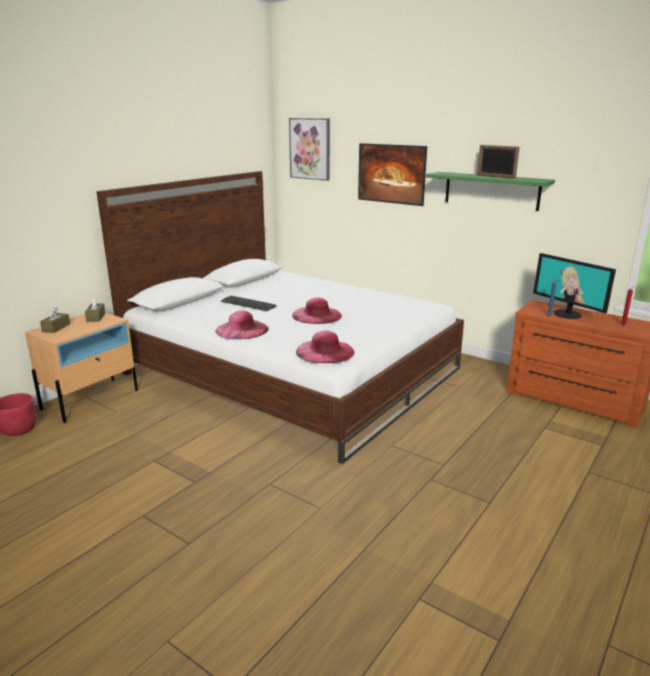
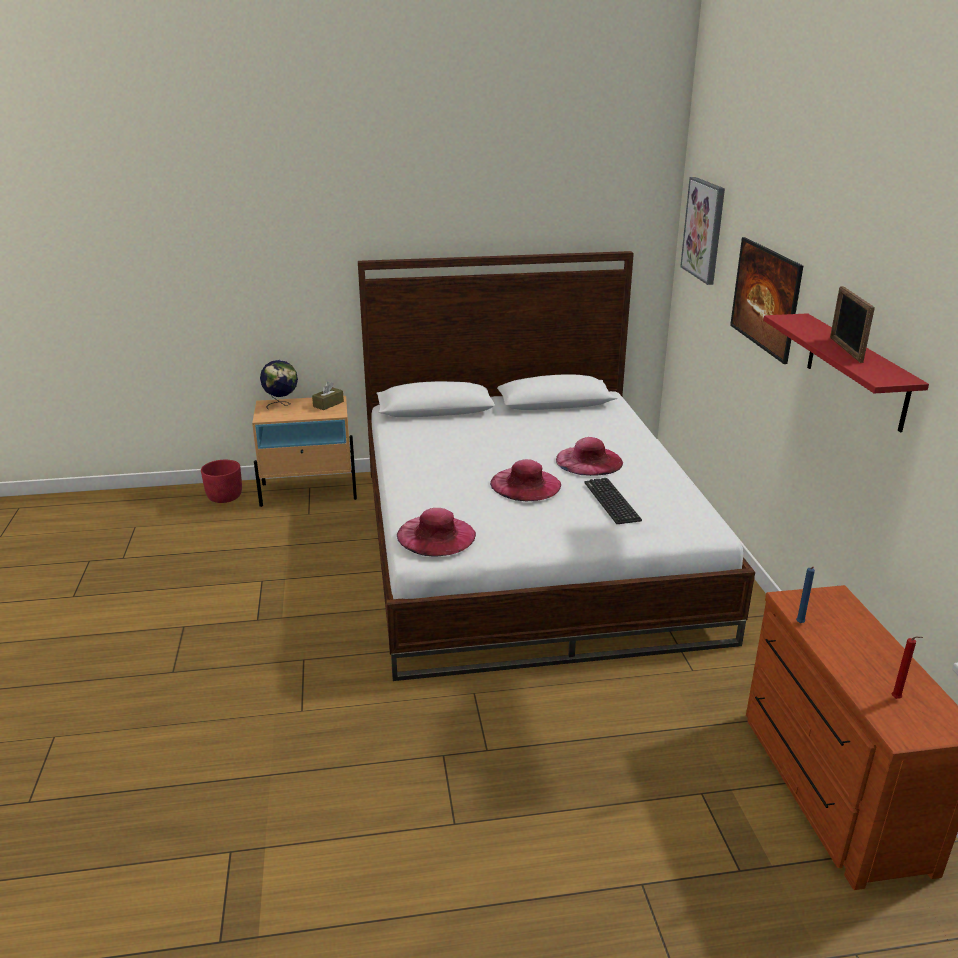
camera: 45 degrees right, 5 degrees up
brown tissue box [40,307,70,333] -> globe [260,360,298,409]
pink hat [215,311,269,340] -> pink hat moved to [556,437,623,476]
keyboard [221,296,277,311] -> keyboard moved to [584,478,642,524]
green shelf [426,172,555,211] -> red shelf [763,313,929,432]
monitor [533,253,616,319] -> none

